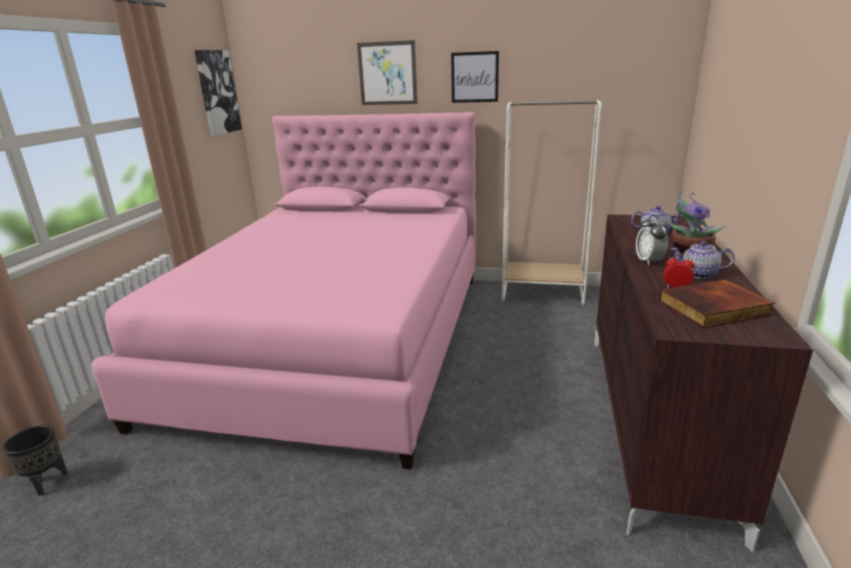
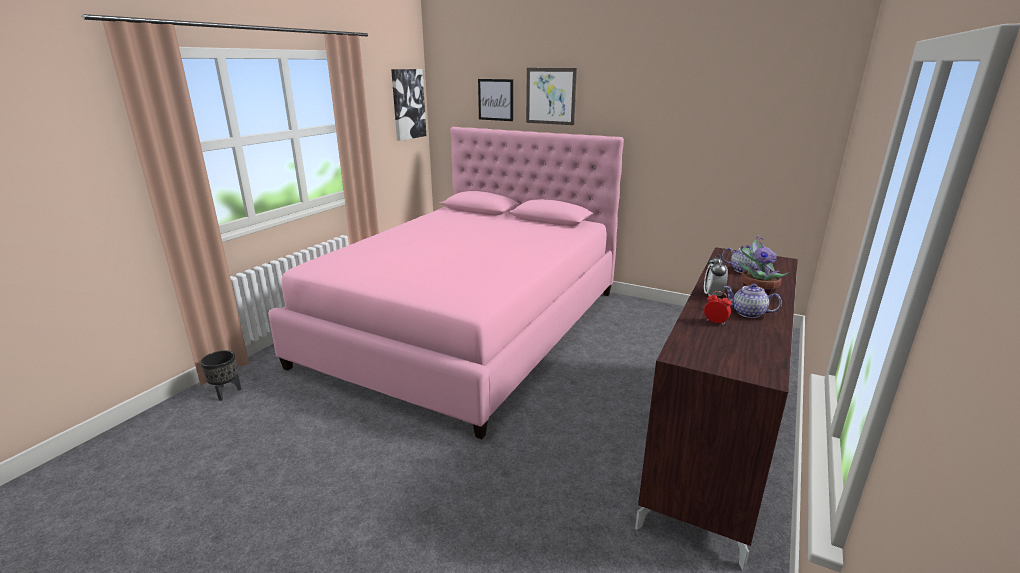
camera: 15 degrees right, 0 degrees up
picture [451,51,499,103] -> picture moved to [478,79,513,121]
clothes rack [502,100,601,305] -> none
book [659,279,775,328] -> none

